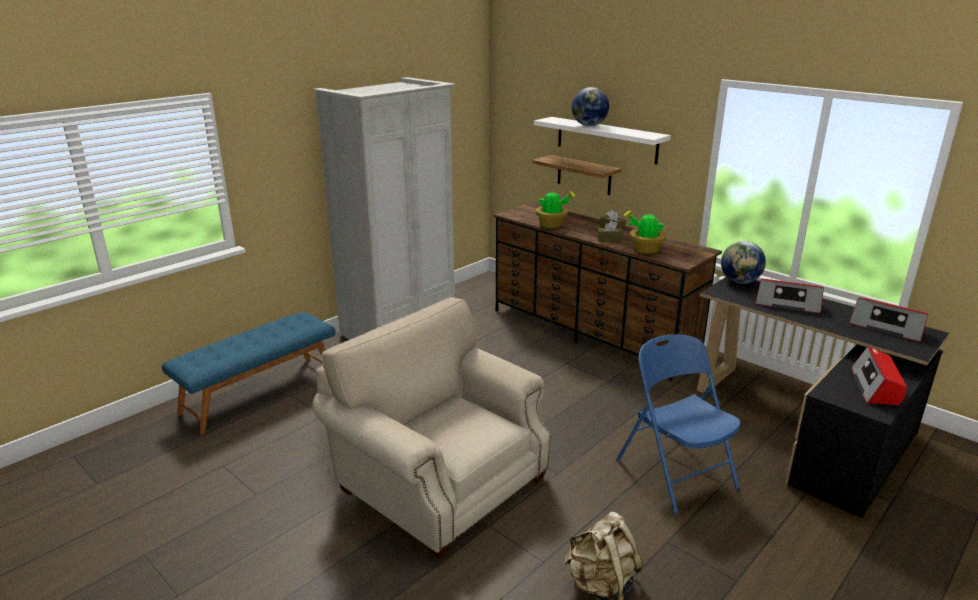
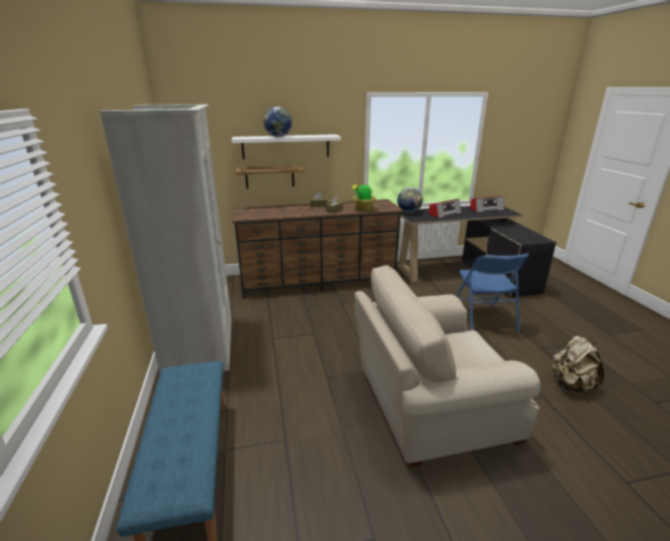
camera: 55 degrees left, 0 degrees up
potted plant [536,190,575,228] -> none
blue chair [616,334,740,514] -> blue chair turned 105 degrees counterclockwise [456,253,529,333]
radio [851,346,907,405] -> none

